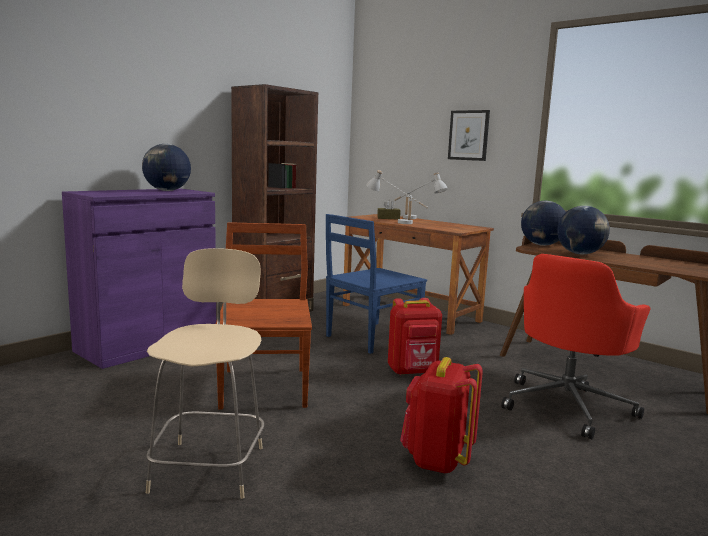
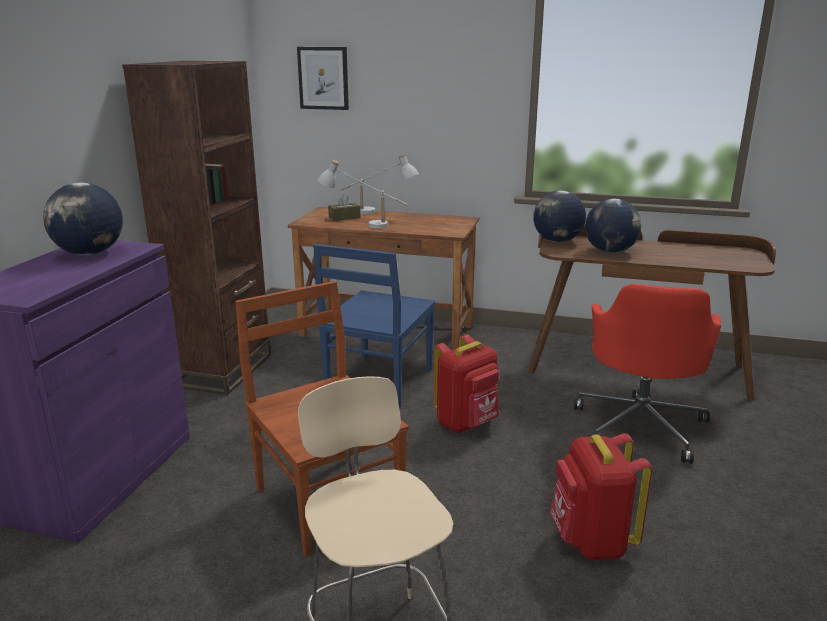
camera: 25 degrees left, 10 degrees up
picture [448,110,490,161] -> picture moved to [297,47,349,110]

